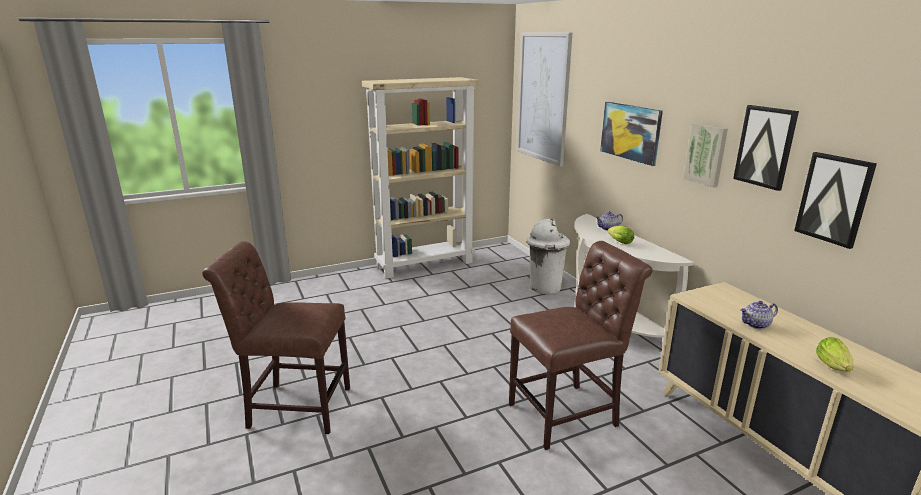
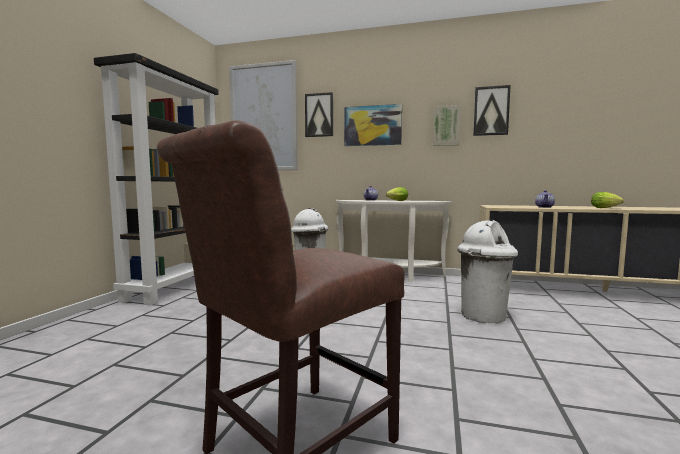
camera: 50 degrees left, 15 degrees down
beige bookcase [362,77,478,279] -> black bookcase [94,53,219,306]
brown chair [509,241,652,450] -> white trash can [457,220,518,323]
picture [794,152,877,249] -> picture moved to [305,92,333,137]

